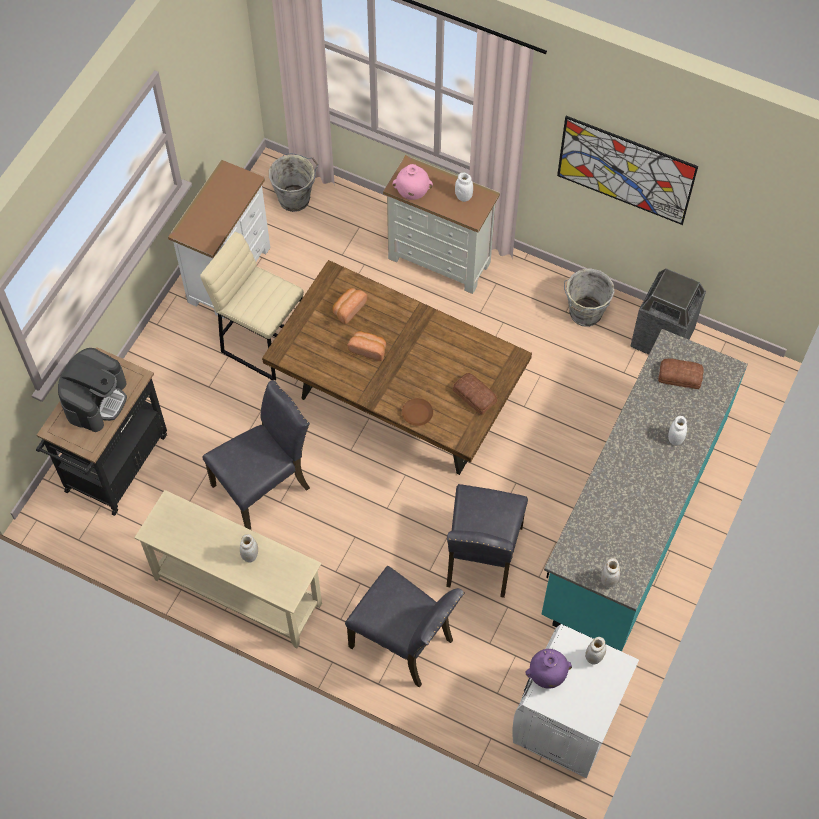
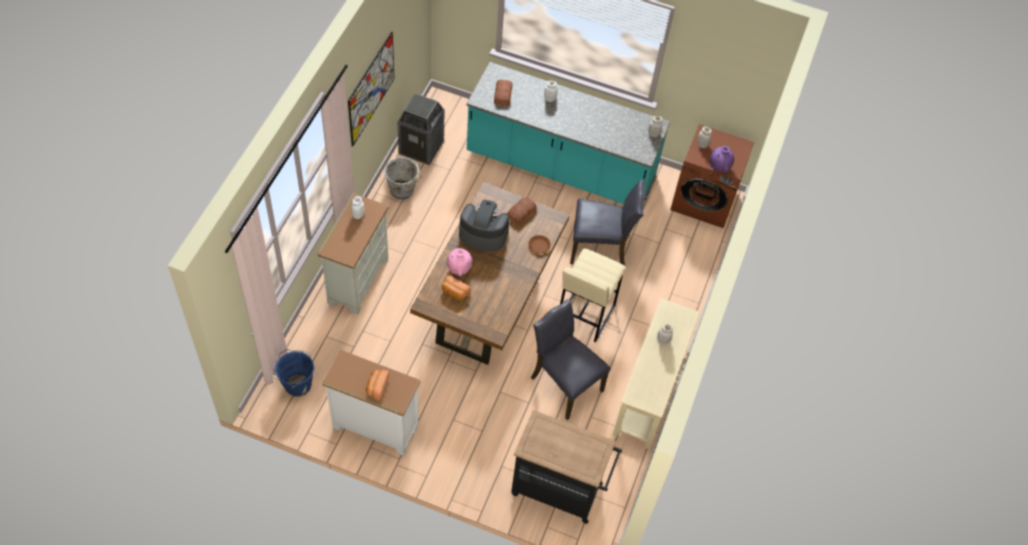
camera: 100 degrees left, 5 degrees down
coffee machine [58,348,127,432] -> coffee machine moved to [459,200,509,252]
beige stool [200,232,304,381] -> beige stool moved to [560,249,625,342]
grey bucket [269,153,318,212] -> blue bucket [274,349,315,397]
grey chair [345,566,465,688] -> none
bread [347,331,386,361] -> bread moved to [366,370,389,400]
pink vase [393,164,433,200] -> pink vase moved to [447,248,472,276]
white washing machine [512,624,639,778] -> brown washing machine [670,124,754,228]

